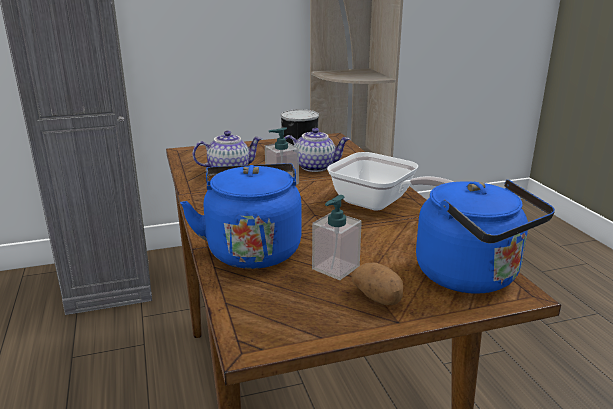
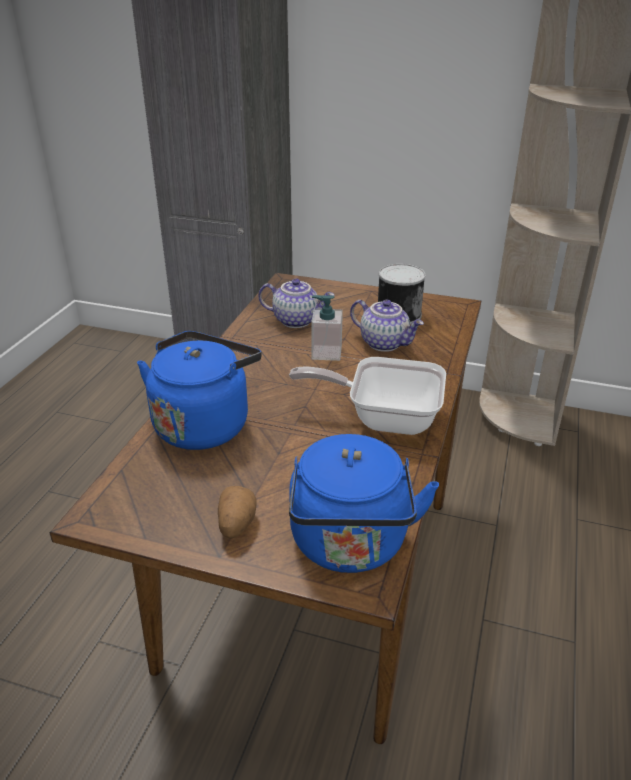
camera: 35 degrees right, 10 degrees up
soap dispenser [312,195,362,280] -> none
frying pan [327,152,454,211] -> frying pan turned 120 degrees clockwise [289,357,446,435]

